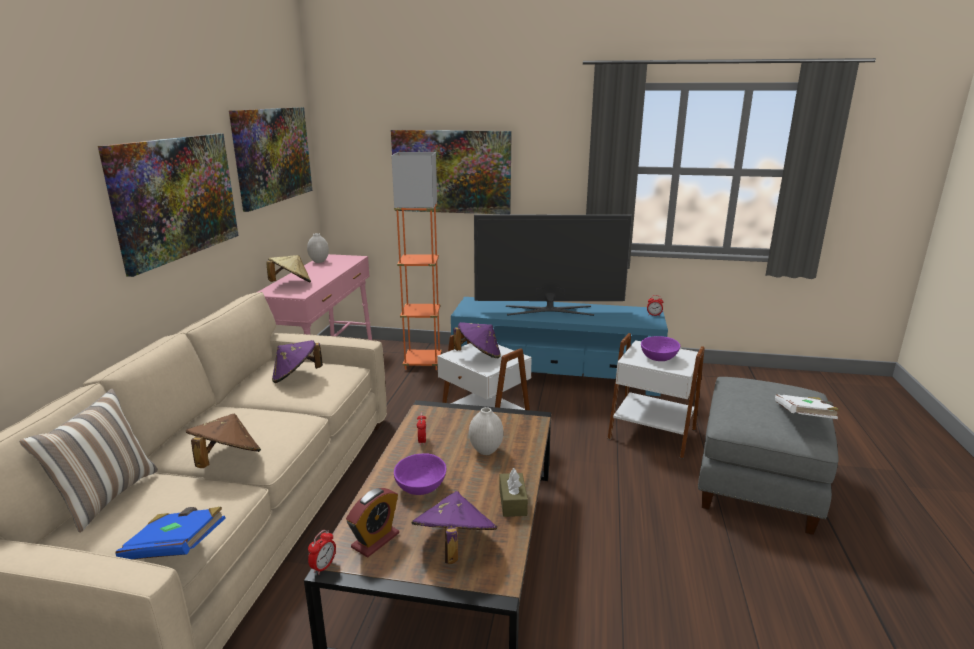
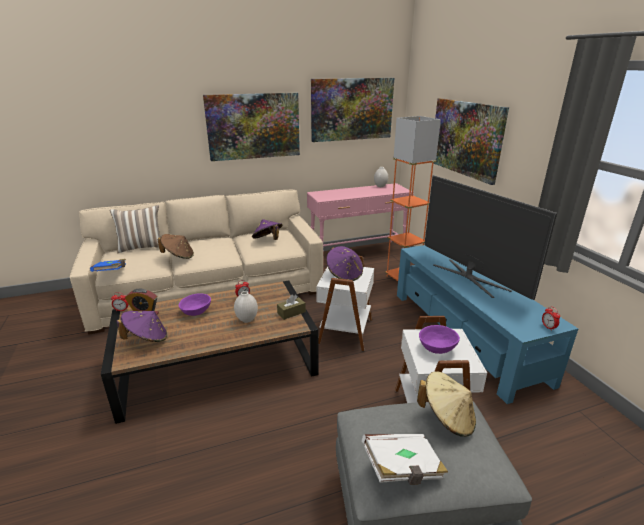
camera: 60 degrees right, 5 degrees up
beige hat [266,255,311,282] -> beige hat moved to [417,371,476,437]
brown tissue box [499,468,528,517] -> brown tissue box moved to [277,294,306,320]

